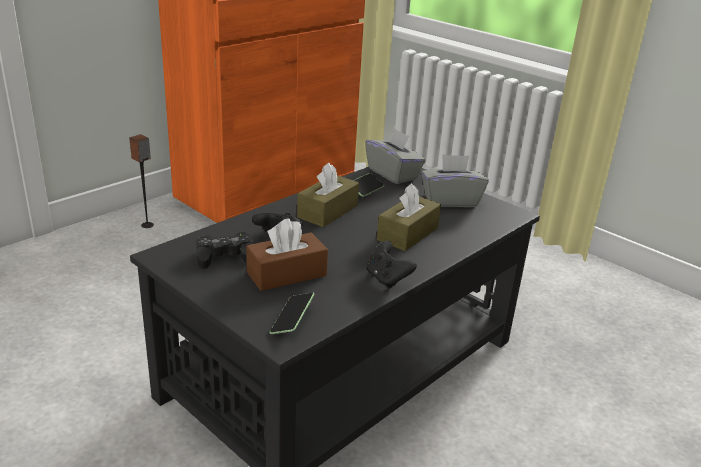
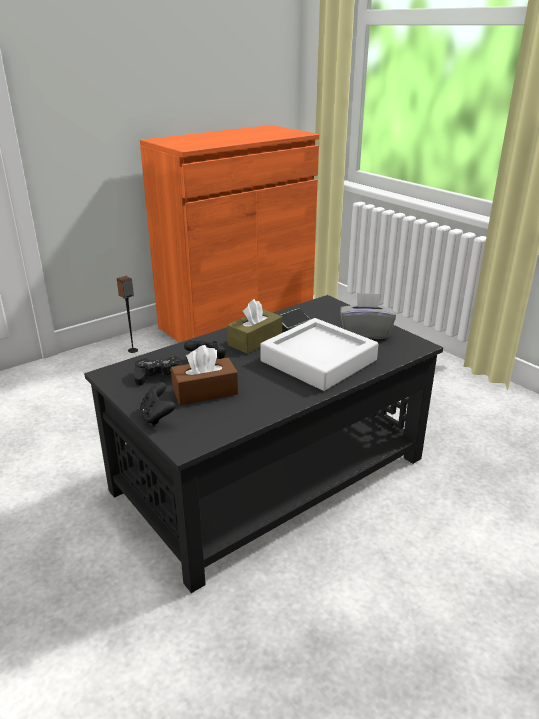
camera: 10 degrees right, 0 degrees up
phone [270,292,314,334] -> none
grey tissue box [365,129,426,184] -> none
black game controller [367,241,417,289] -> black game controller moved to [140,382,176,426]
brown tissue box [377,183,441,251] -> grey tray [260,318,378,391]

